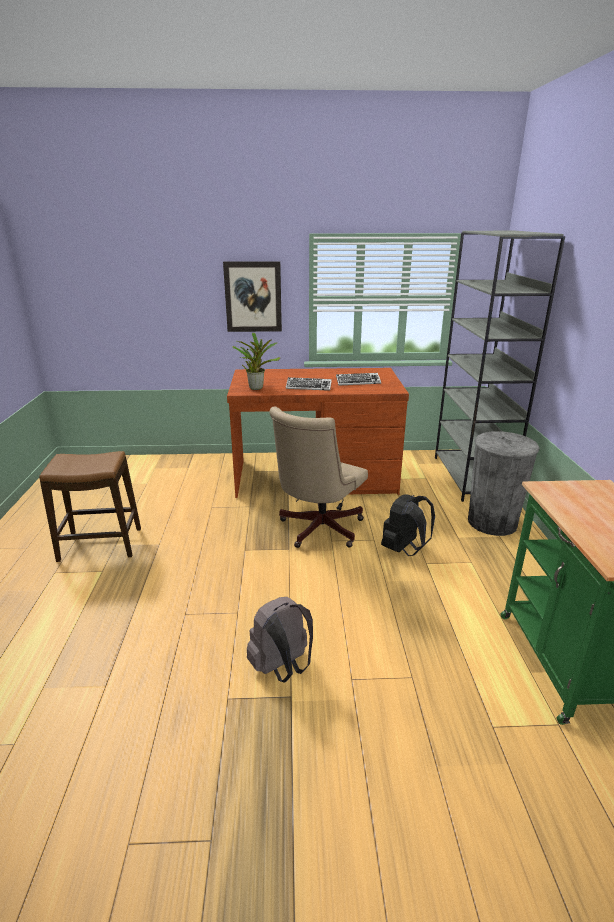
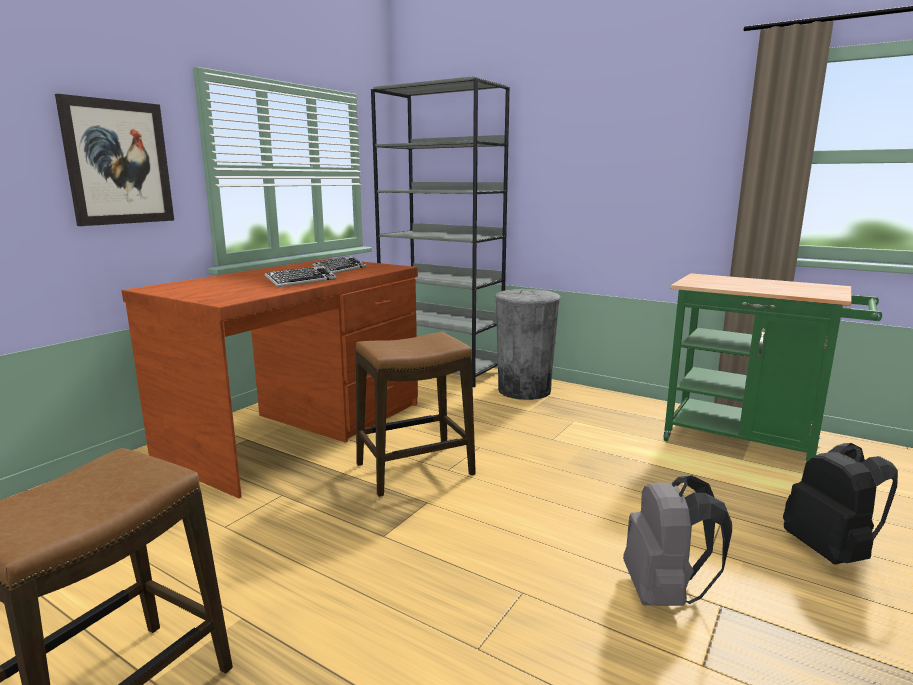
camera: 55 degrees left, 10 degrees down
potted plant [232,332,280,390] -> none
beige office chair [270,407,368,548] -> stool [356,332,476,497]
black backpack [381,494,435,556] -> black backpack moved to [783,443,898,565]

